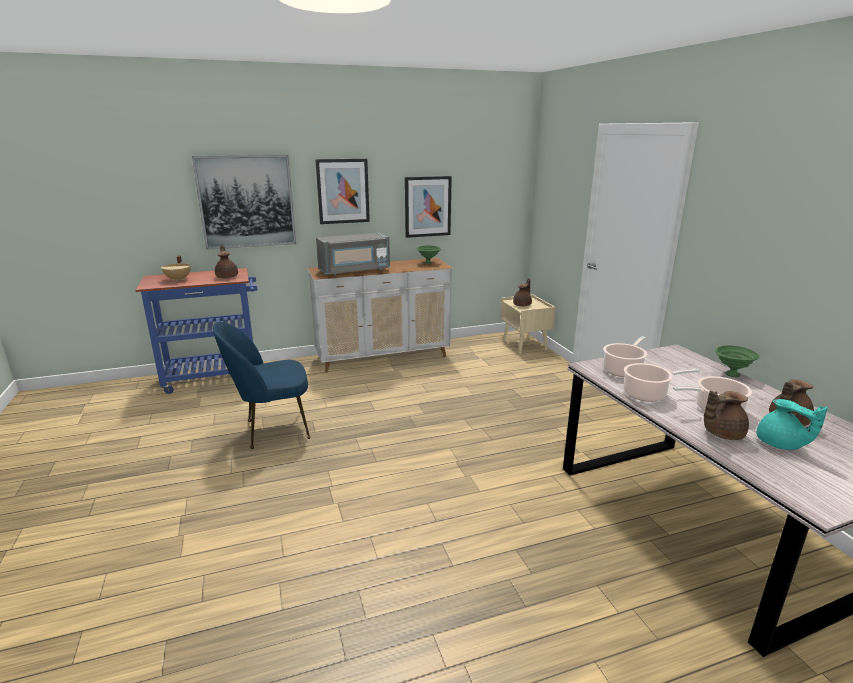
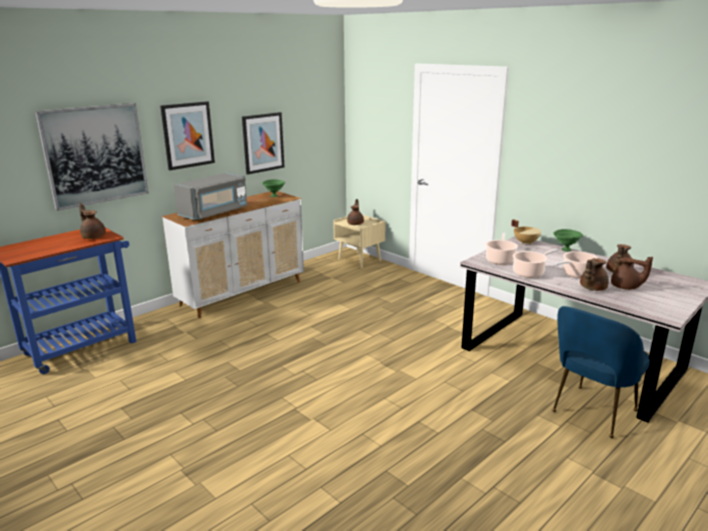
camera: 25 degrees left, 0 degrees up
beige cooking pot [161,255,191,281] -> beige cooking pot moved to [511,219,542,245]
blue chair [213,322,311,449] -> blue chair moved to [552,306,650,438]
turquoise teapot [757,399,828,450] -> brown teapot [611,257,653,290]

